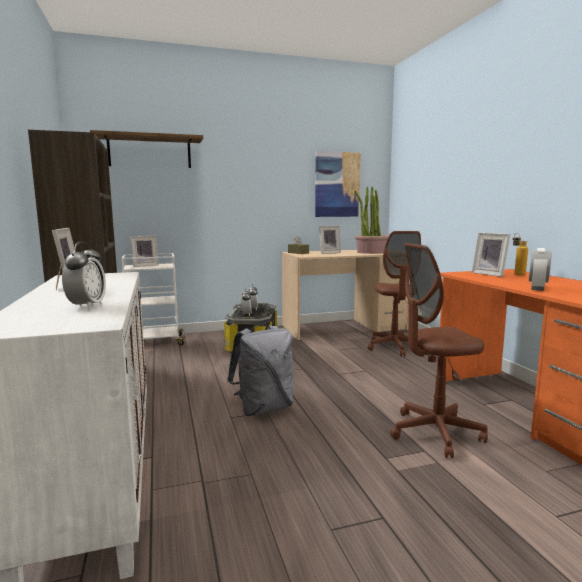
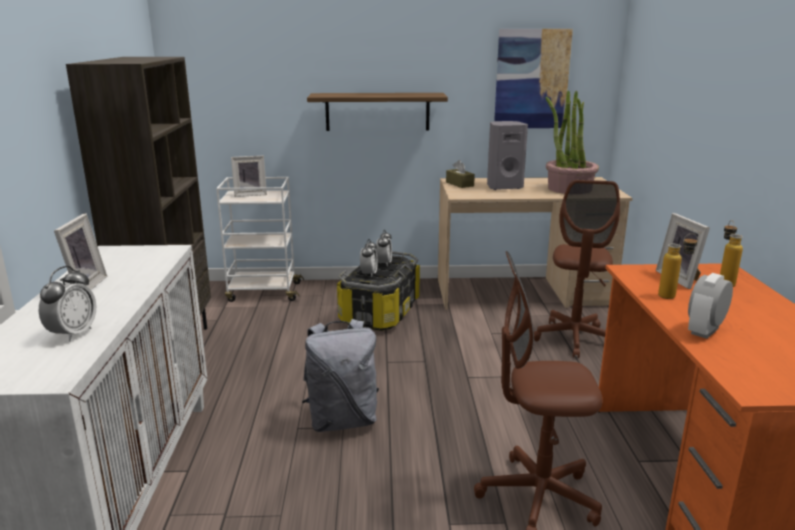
camera: 15 degrees right, 10 degrees up
shelf [90,130,203,168] -> shelf moved to [307,93,448,131]
picture frame [319,226,341,254] -> grey speaker [487,121,528,190]
none -> bottle [658,233,698,299]

